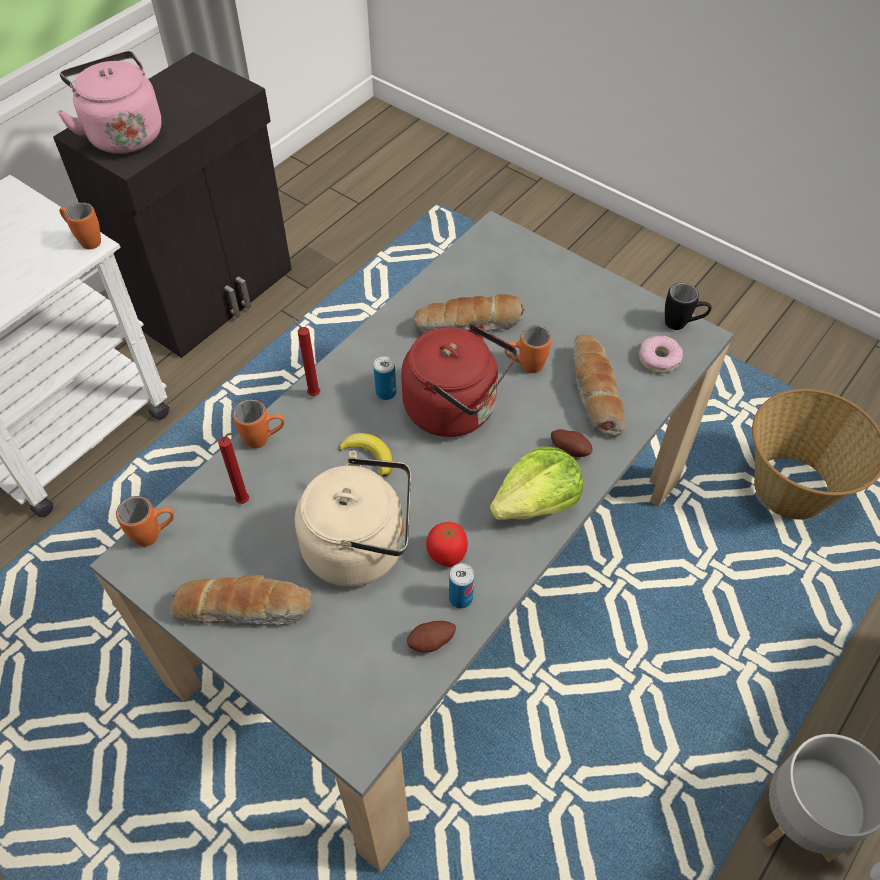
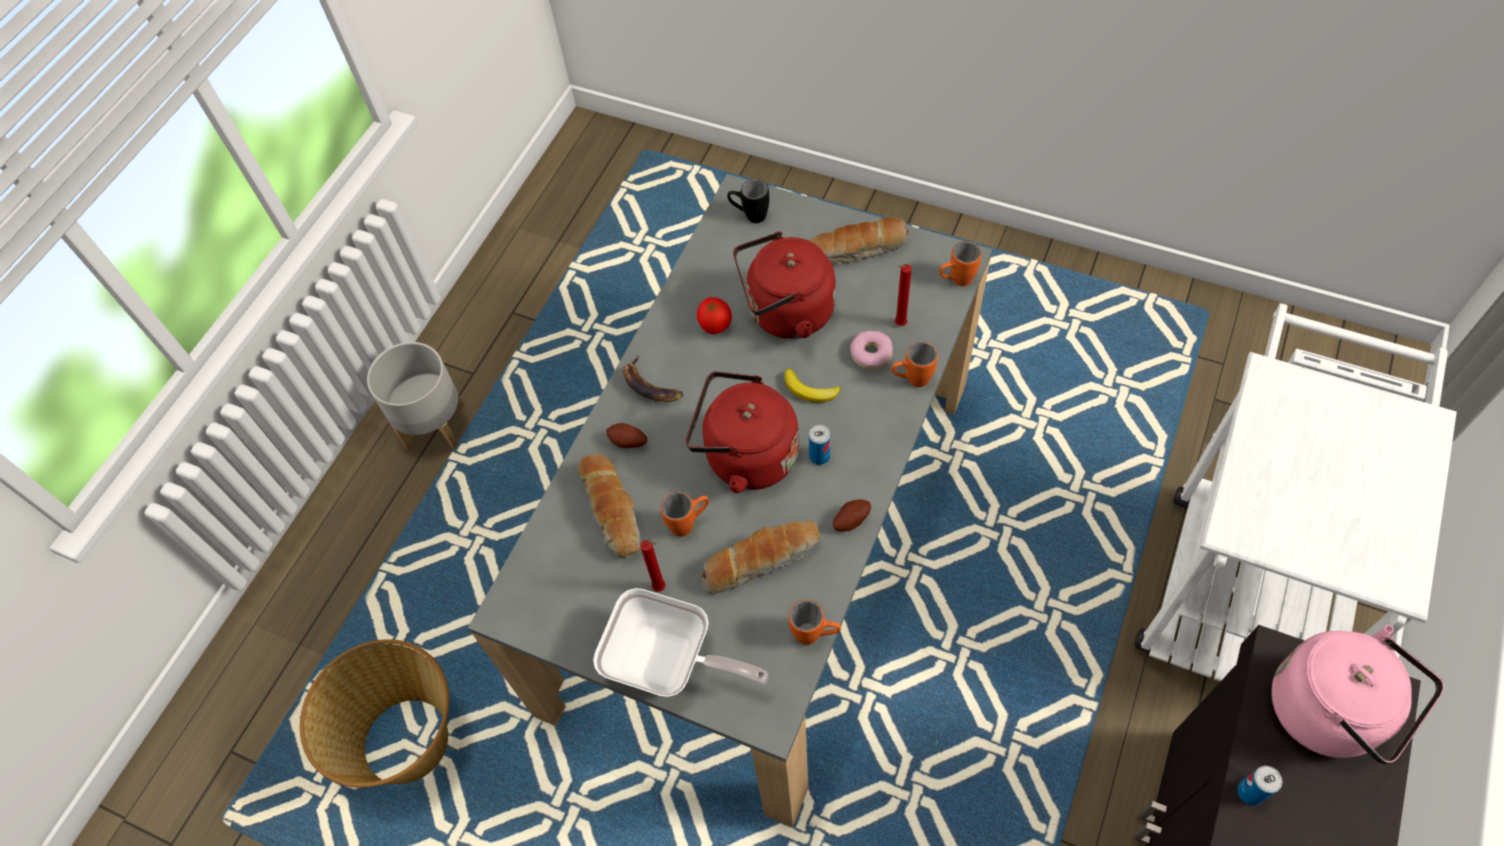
camera: 170 degrees right, 5 degrees up
orange mug [59,202,101,249] -> orange mug moved to [789,600,841,645]
red candle [293,318,320,396] -> red candle moved to [640,540,666,592]
beige kettle [295,450,411,587] -> red kettle [733,232,836,339]
potato [407,621,456,652] -> potato moved to [833,499,871,532]
can [449,563,474,608] -> can moved to [1237,766,1282,806]
lettuce [490,446,583,520] -> banana [623,356,683,402]
donut [639,336,683,373] -> donut moved to [850,330,893,370]
black mug [665,283,712,330] -> black mug moved to [727,179,769,223]
none -> frying pan [593,588,768,697]

